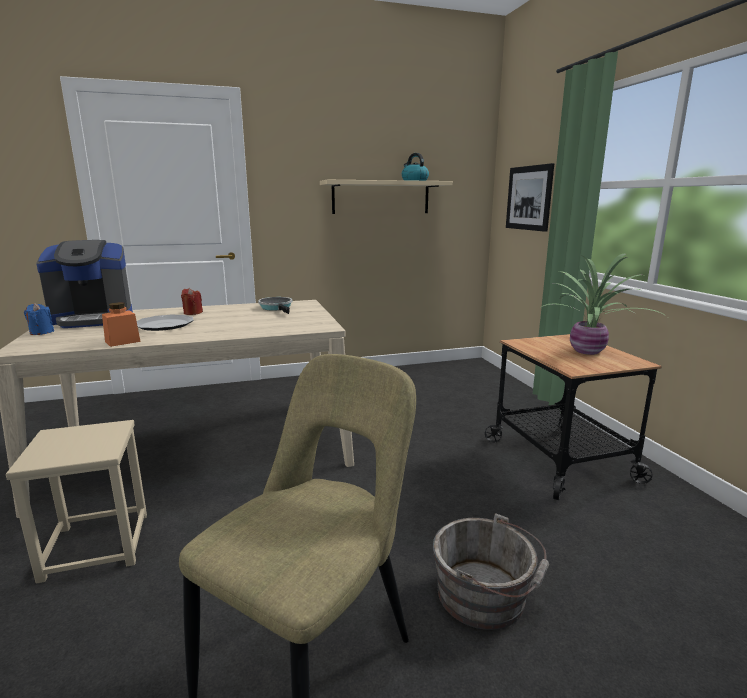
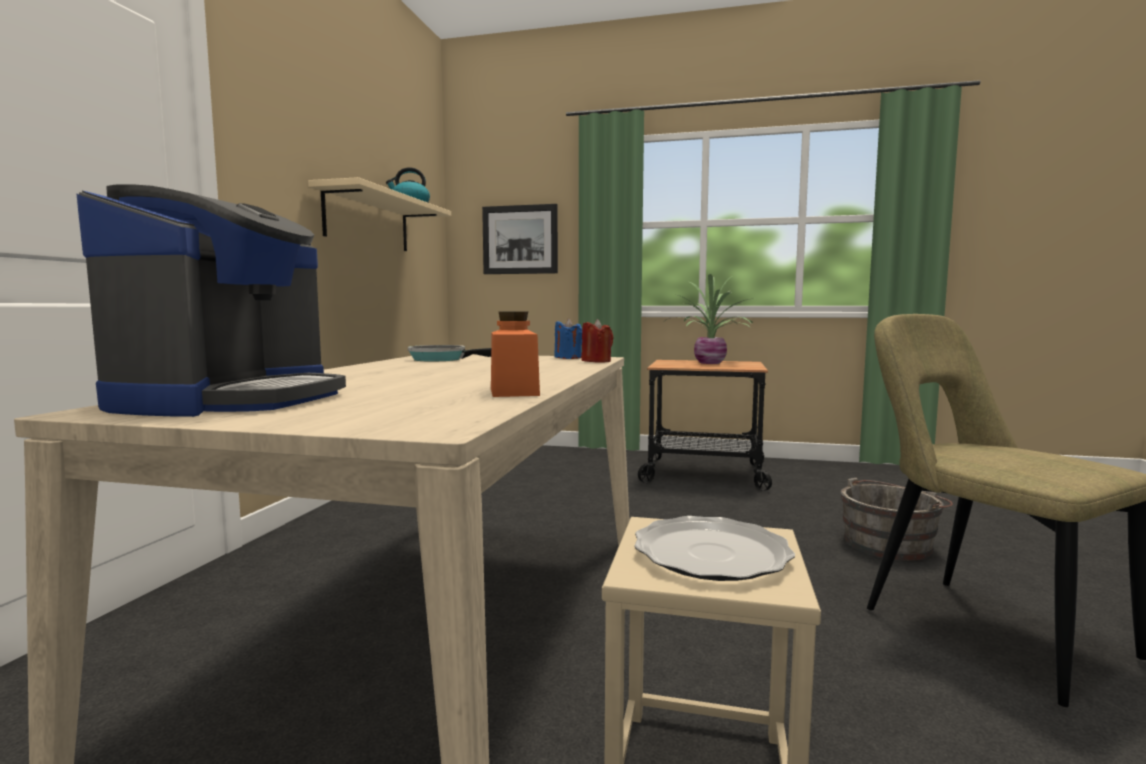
camera: 60 degrees left, 10 degrees down
blue candle [24,303,54,335] -> blue candle moved to [554,318,582,359]
plate [137,314,194,331] -> plate moved to [634,516,795,581]
red candle [181,288,203,315] -> red candle moved to [581,319,613,363]

